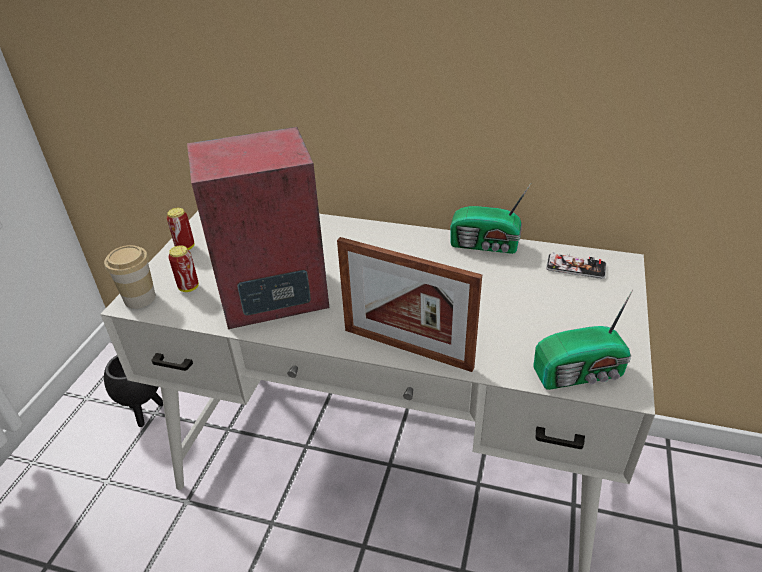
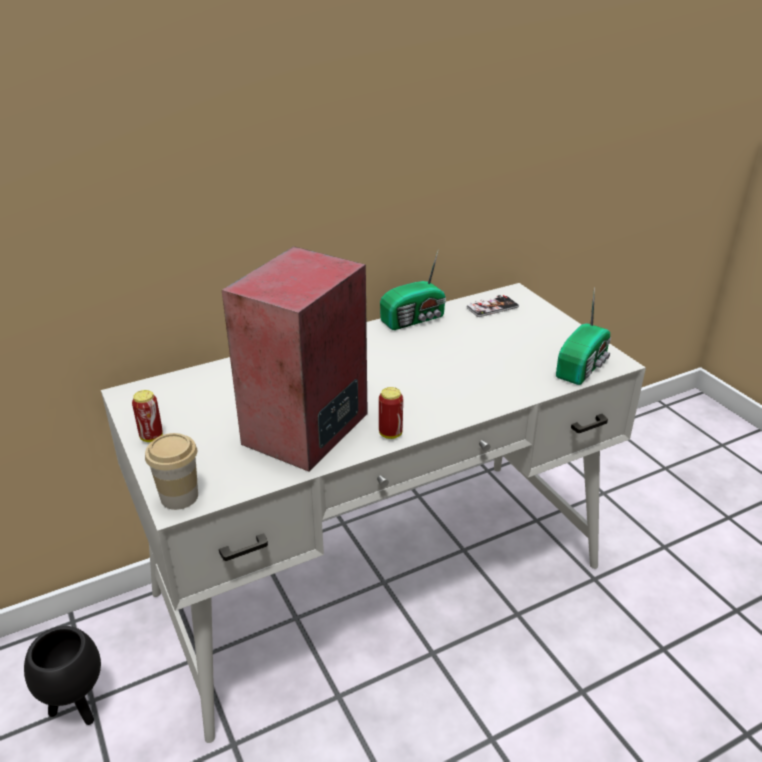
camera: 45 degrees left, 5 degrees down
can [169,246,199,292] -> can moved to [379,387,403,439]
picture frame [337,237,482,372] -> none

